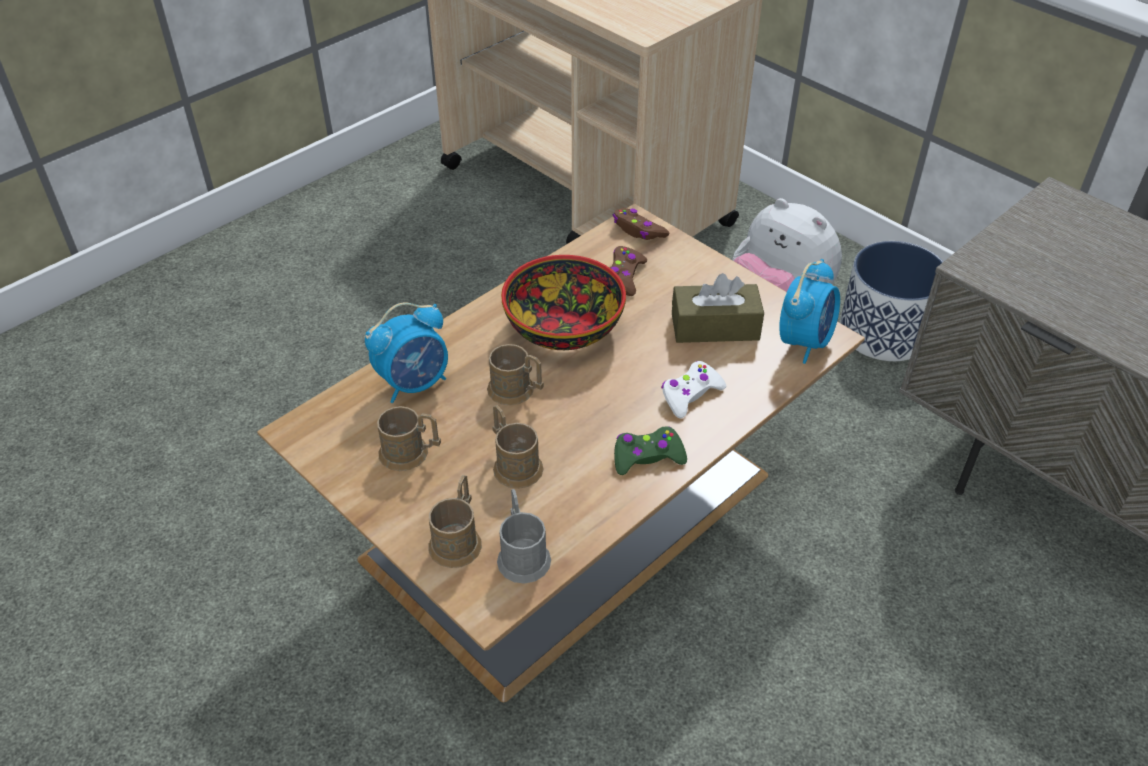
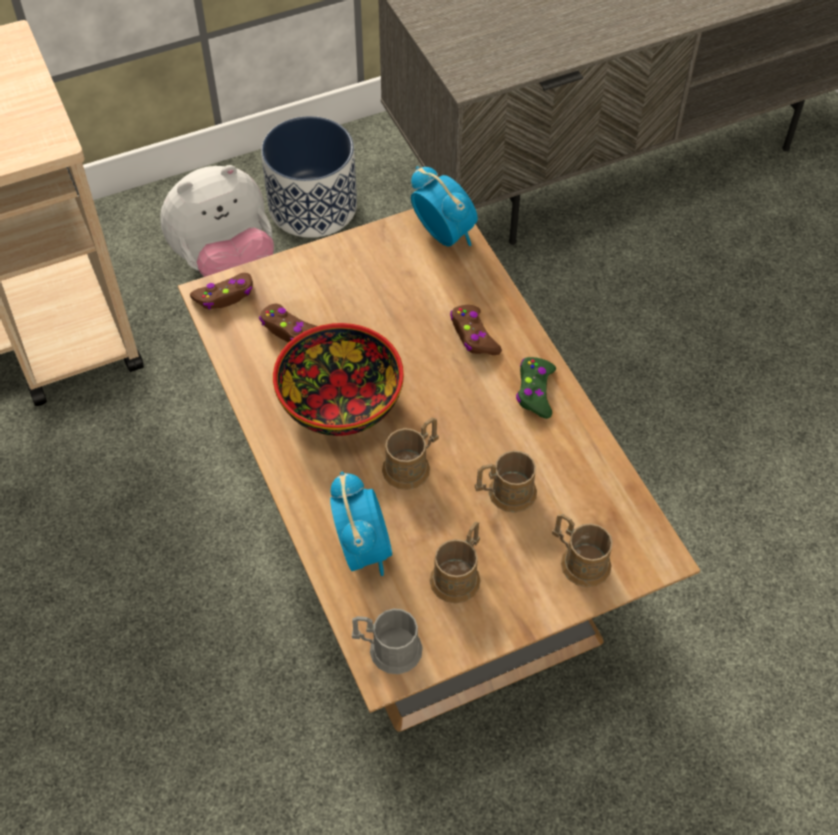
camera: 70 degrees left, 10 degrees up
grey mug [497,489,551,584] -> grey mug moved to [352,608,423,674]
white game controller [661,361,726,418] -> brown game controller [450,305,502,355]
brown tissue box [672,273,764,343] -> none

